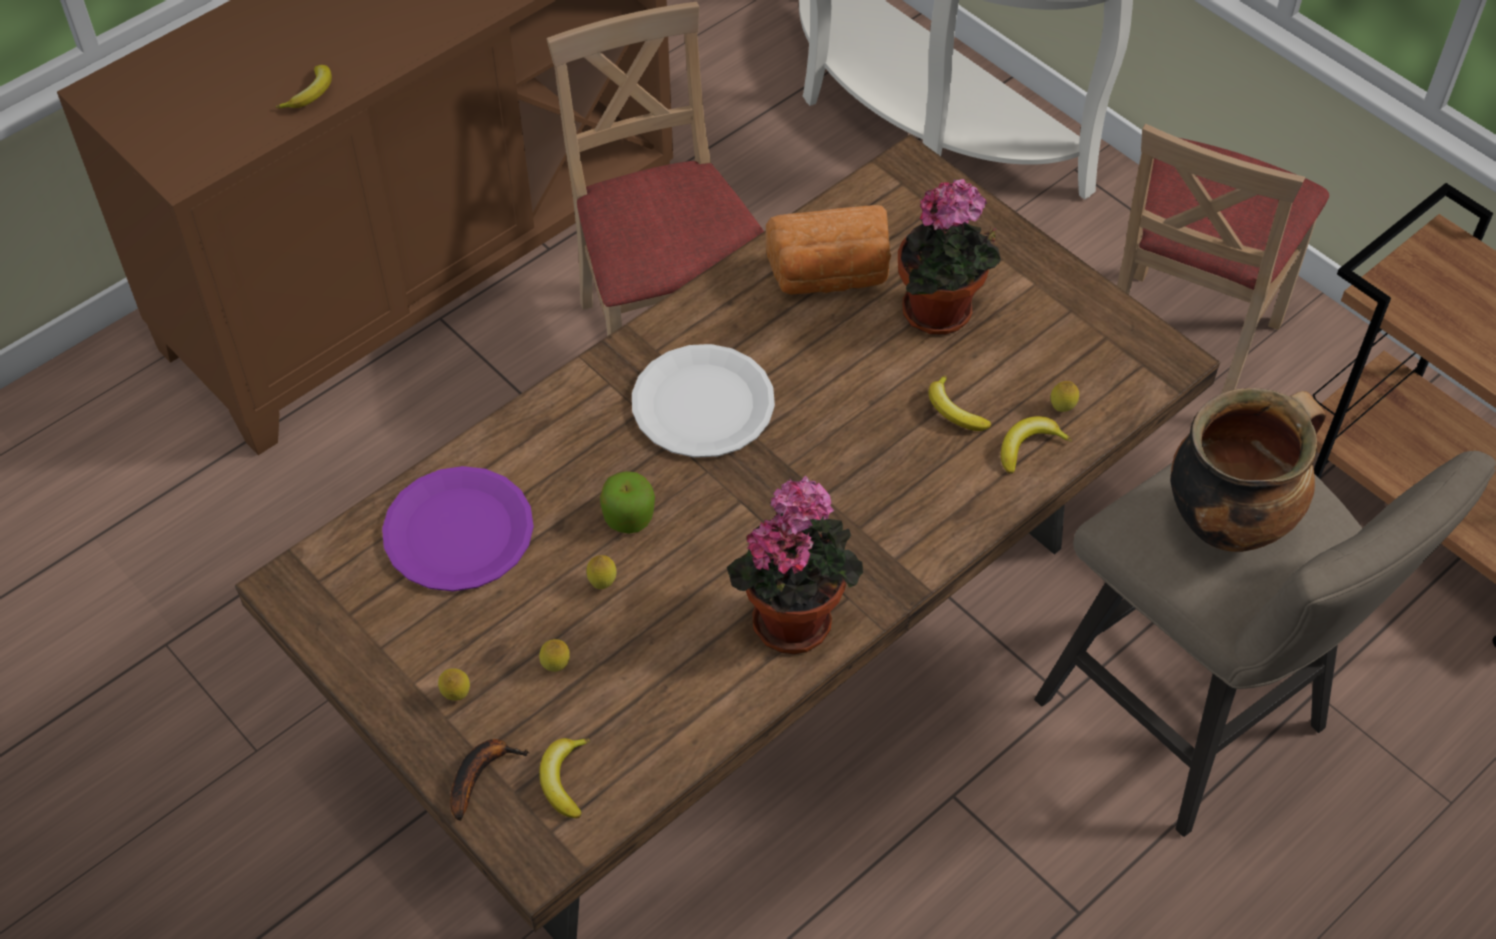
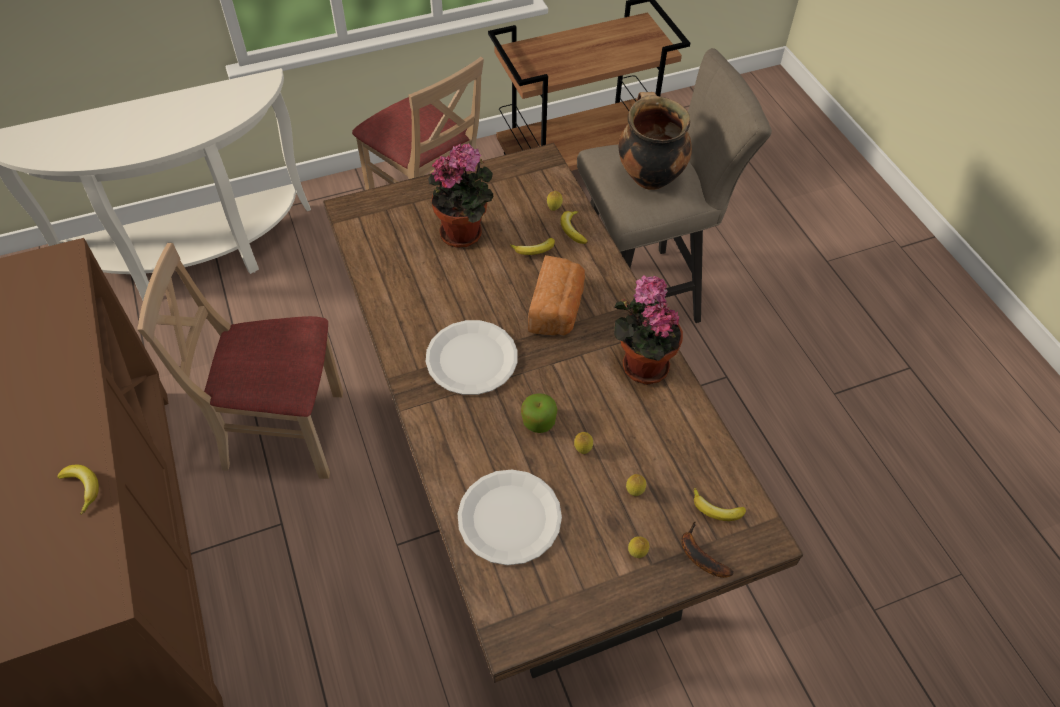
camera: 70 degrees left, 0 degrees up
purple plate [382,466,534,592] -> white plate [458,470,562,565]
bread [766,205,891,295] -> bread moved to [528,255,585,335]

